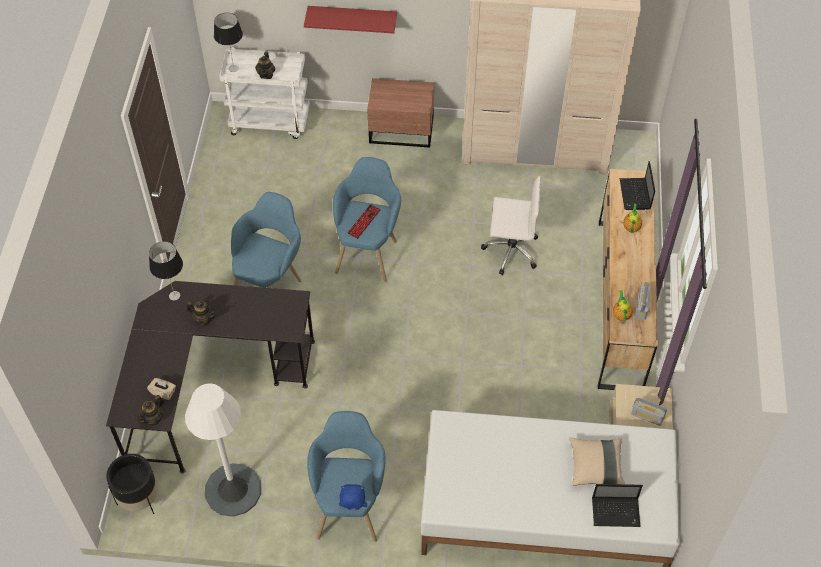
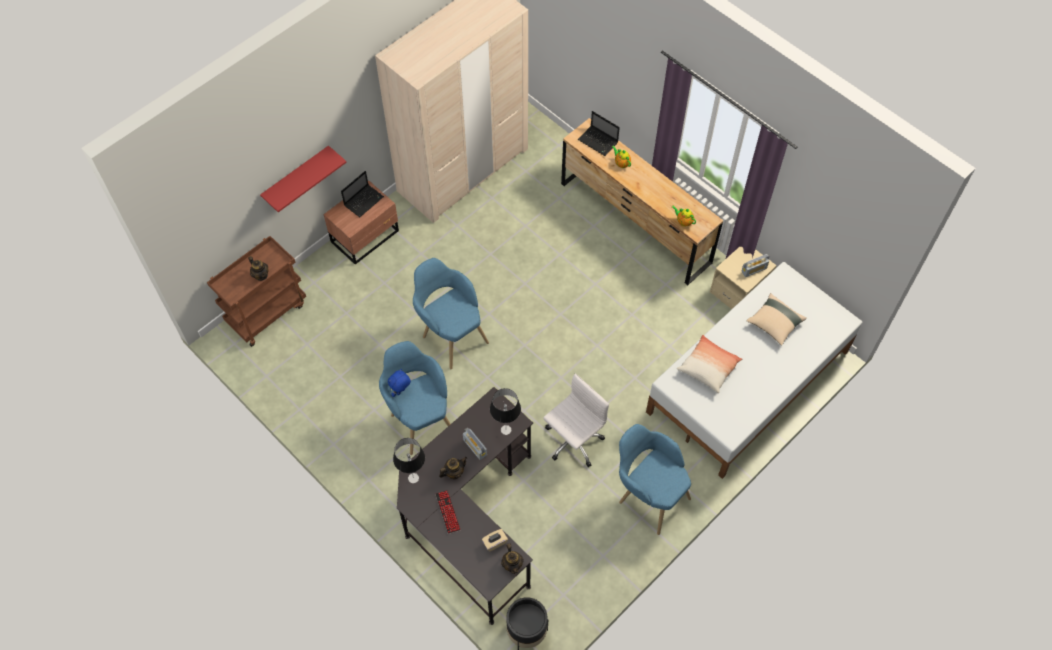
camera: 50 degrees left, 5 degrees up
white floor lamp [185,383,261,517] -> none
table lamp [214,13,243,72] -> table lamp moved to [490,388,521,435]
white cart [219,48,310,139] -> brown cart [207,236,306,347]
blue plush toy [339,484,367,510] -> blue plush toy moved to [388,369,411,397]
keyboard [347,204,380,239] -> keyboard moved to [435,490,460,534]
white office chair [481,176,541,275] -> white office chair moved to [543,373,609,467]
laptop [592,484,643,527] -> laptop moved to [341,171,384,217]
radio [635,282,651,320] -> radio moved to [463,428,487,460]
none -> pillow [677,335,742,393]

